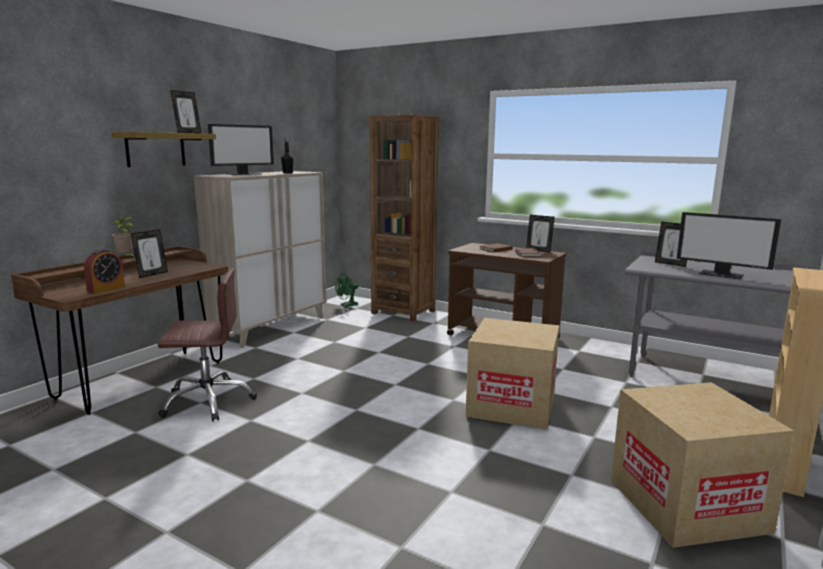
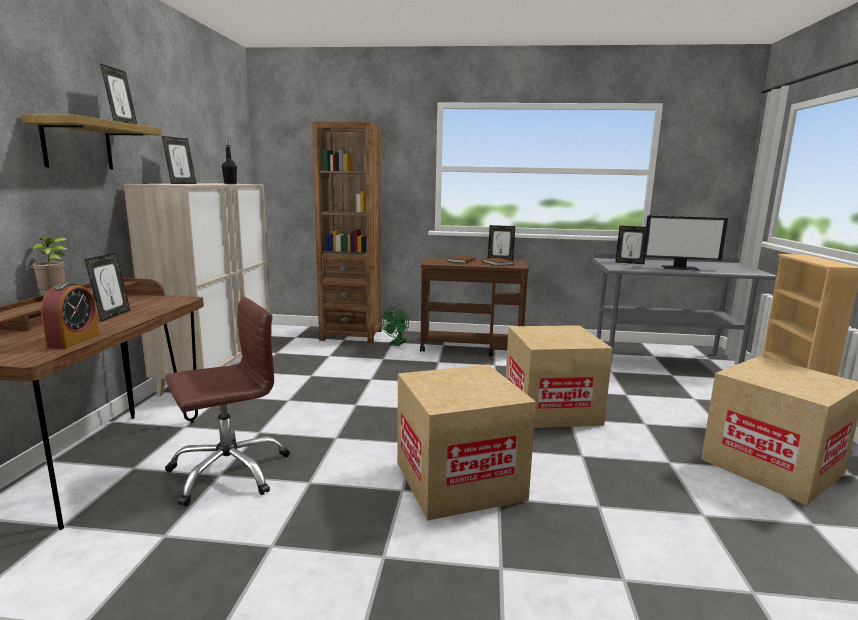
camera: 25 degrees left, 0 degrees up
monitor [208,124,274,175] -> picture frame [162,136,196,184]
green fan [335,273,358,307] -> green fan moved to [381,307,409,346]
none -> cardboard box [397,364,536,521]

